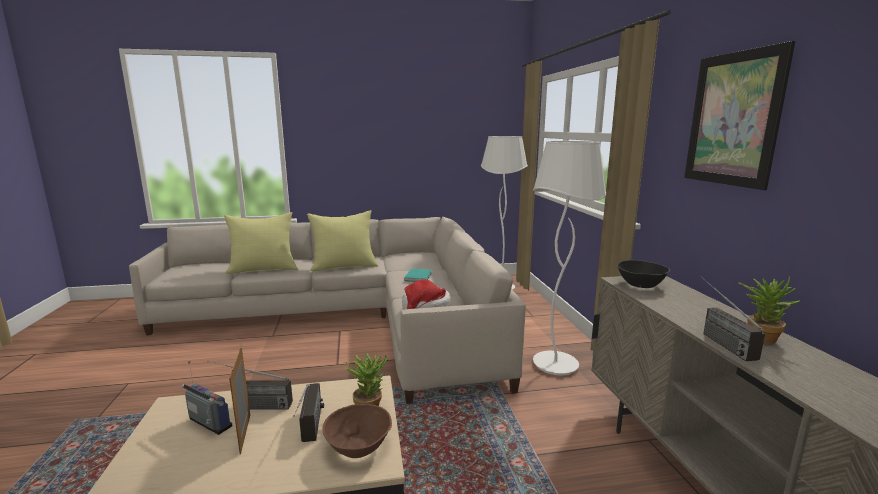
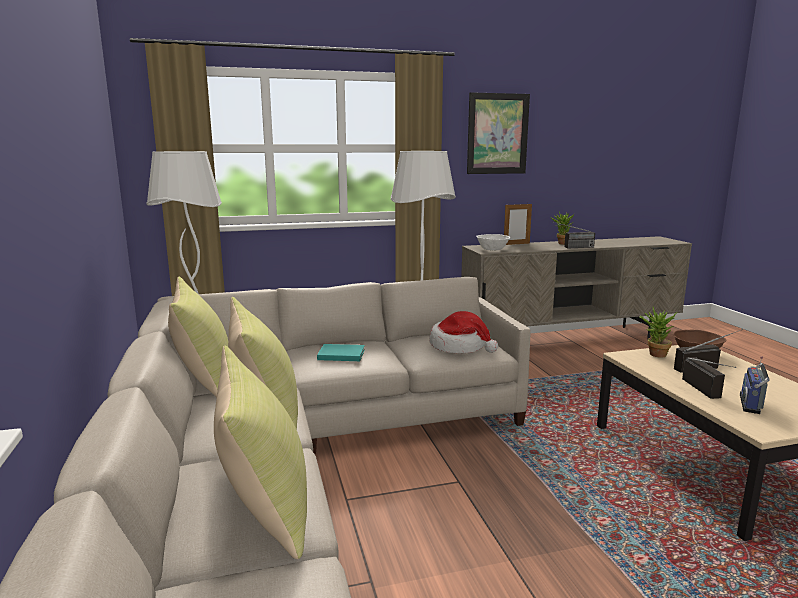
camera: 95 degrees left, 0 degrees up
picture frame [229,347,250,454] -> picture frame moved to [504,204,532,245]
black bowl [617,260,670,288] -> white bowl [476,234,510,250]
none -> yellow pillow [168,276,228,397]

